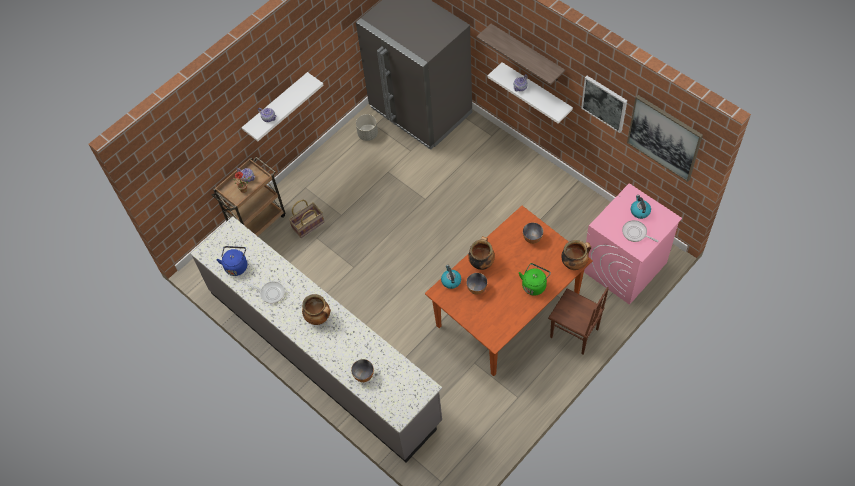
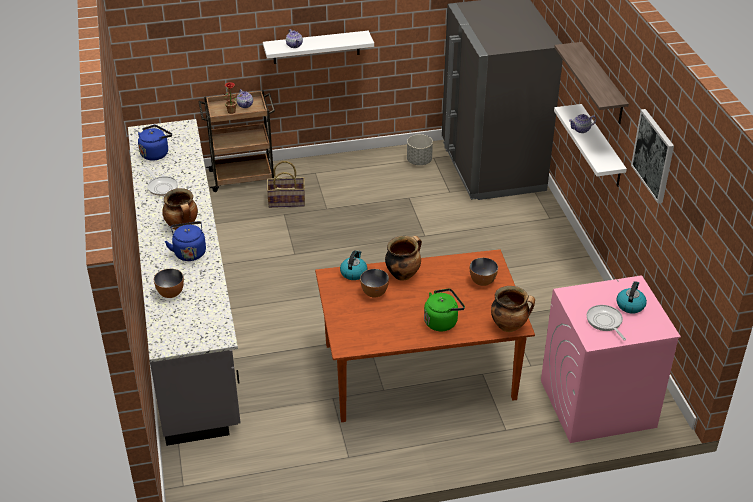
camera: 30 degrees right, 20 degrees down
brown chair [548,287,609,354] -> none
picture [627,95,703,182] -> none
none -> blue kettle [165,221,206,261]

